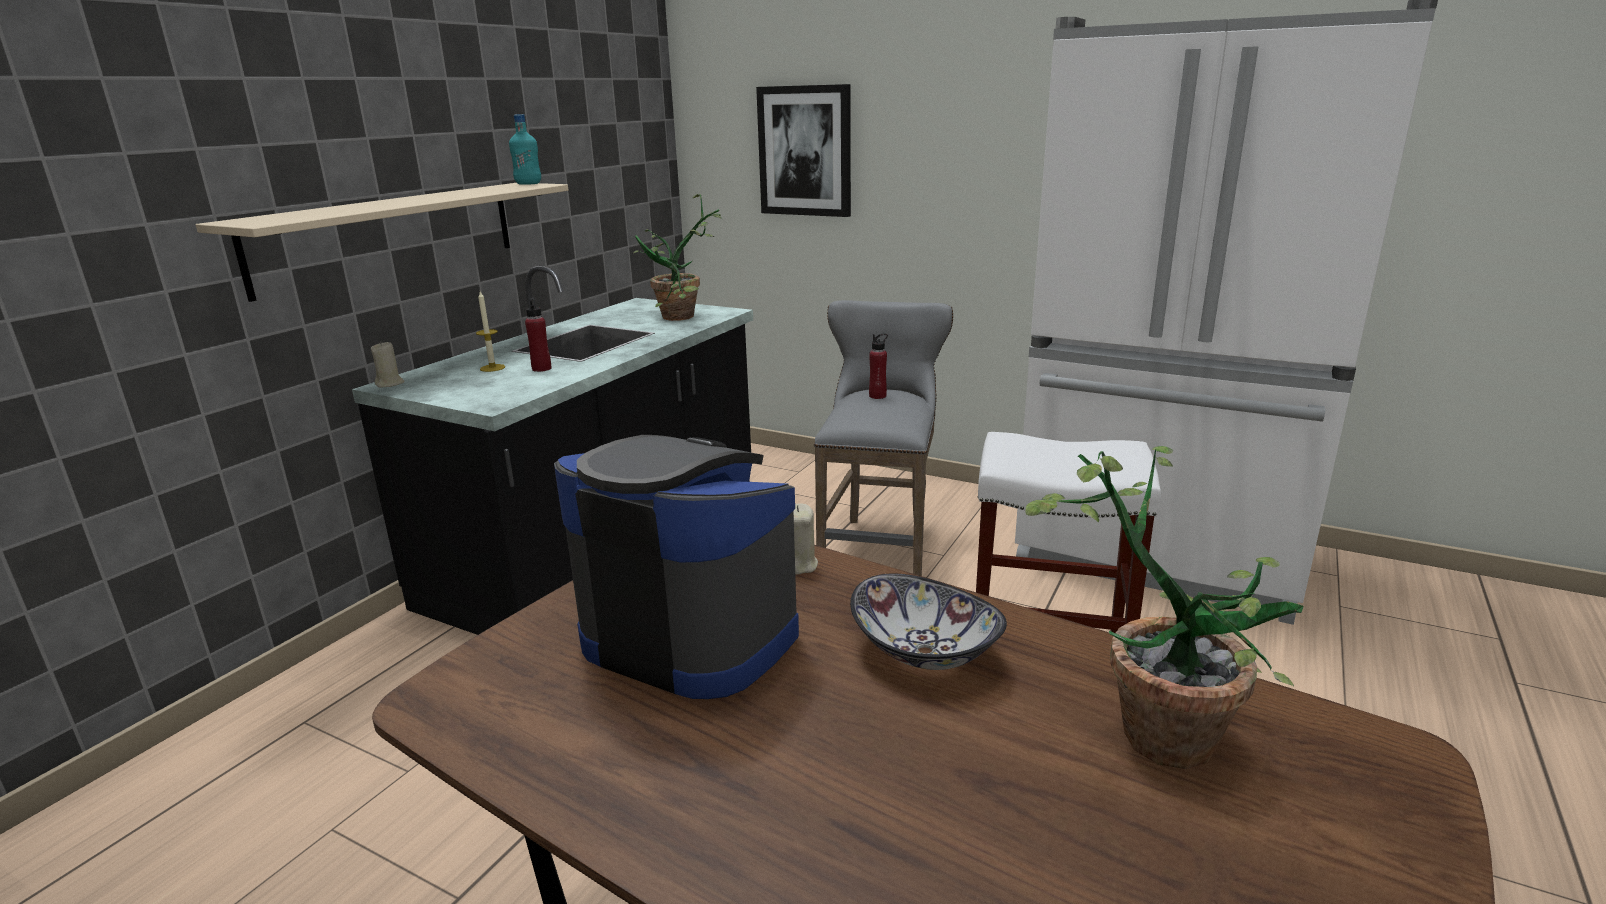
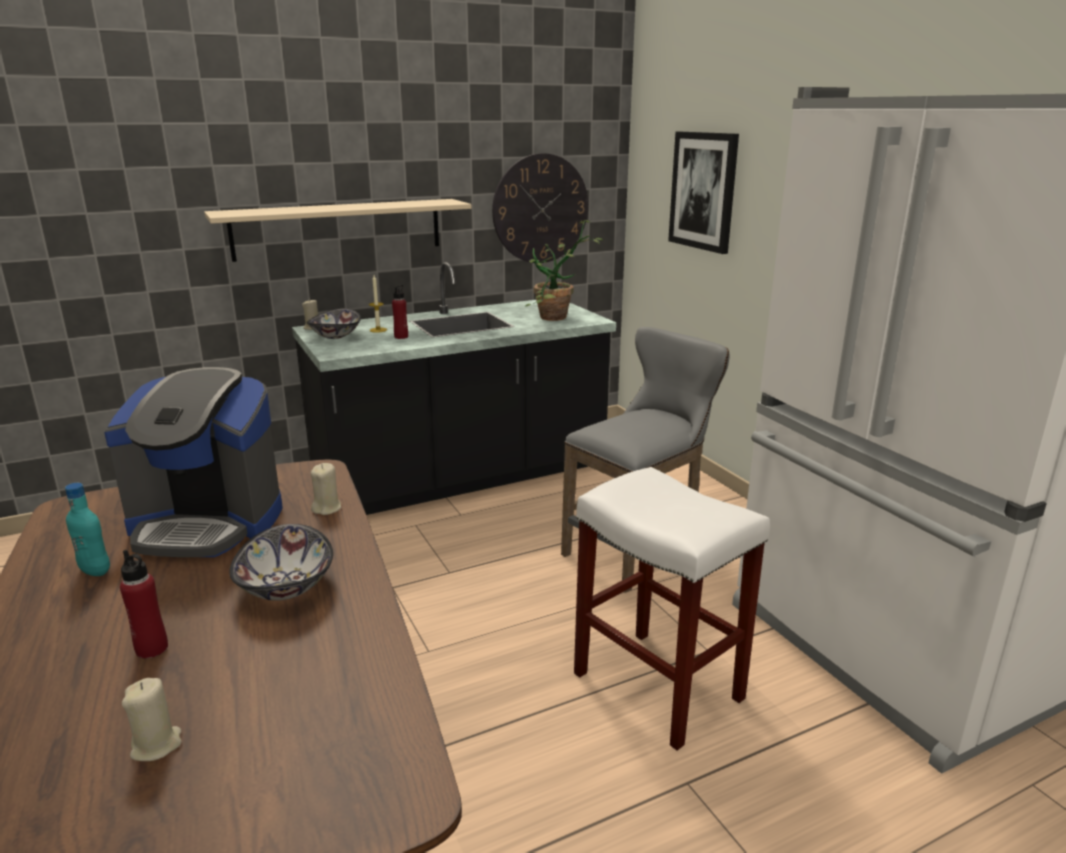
camera: 35 degrees right, 0 degrees up
turquoise bottle [509,114,541,185] -> turquoise bottle moved to [65,483,110,576]
coffee machine [554,435,799,699] -> coffee machine turned 120 degrees clockwise [104,367,283,557]
red bottle [869,333,888,399] -> red bottle moved to [120,550,168,658]
potted plant [1025,446,1304,769] -> none
none -> beige candle [122,678,182,761]
none -> bowl [307,309,361,339]
none -> wall clock [492,153,588,263]

